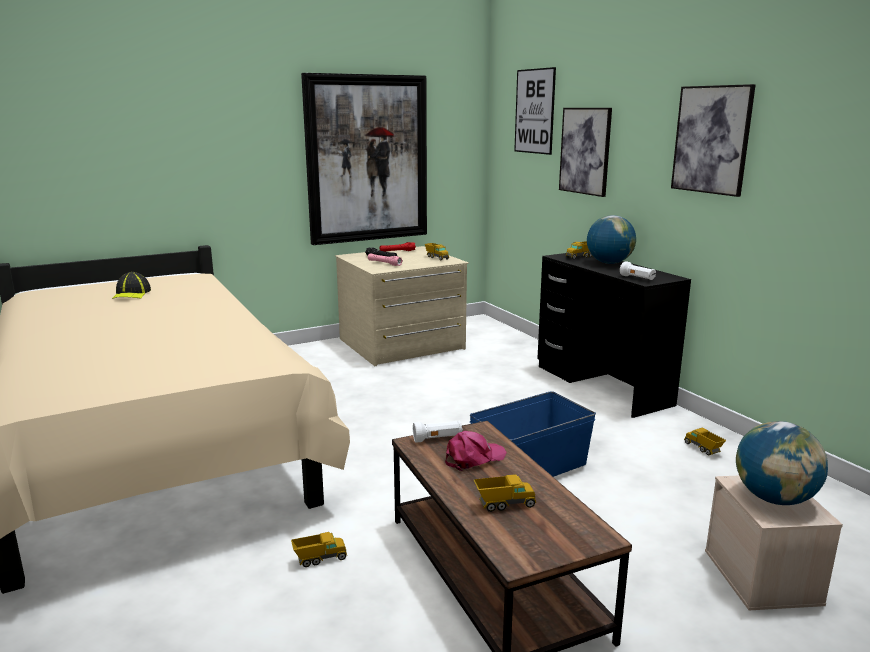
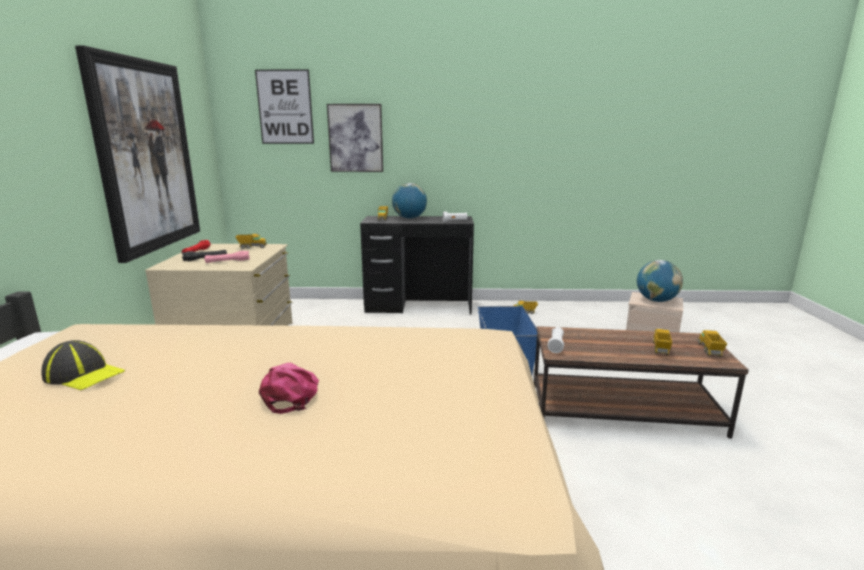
camera: 60 degrees left, 0 degrees up
toy truck [291,532,347,567] -> toy truck moved to [698,330,727,357]
pink cap [445,431,507,471] -> pink cap moved to [259,363,319,414]
picture [671,84,756,197] -> none

